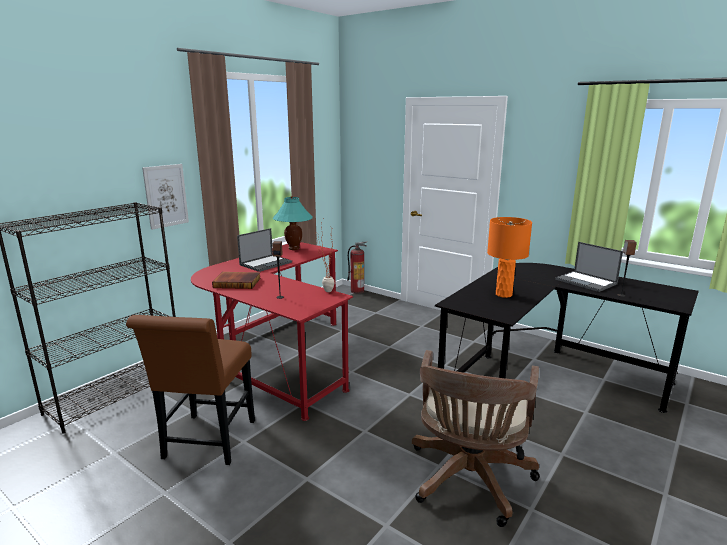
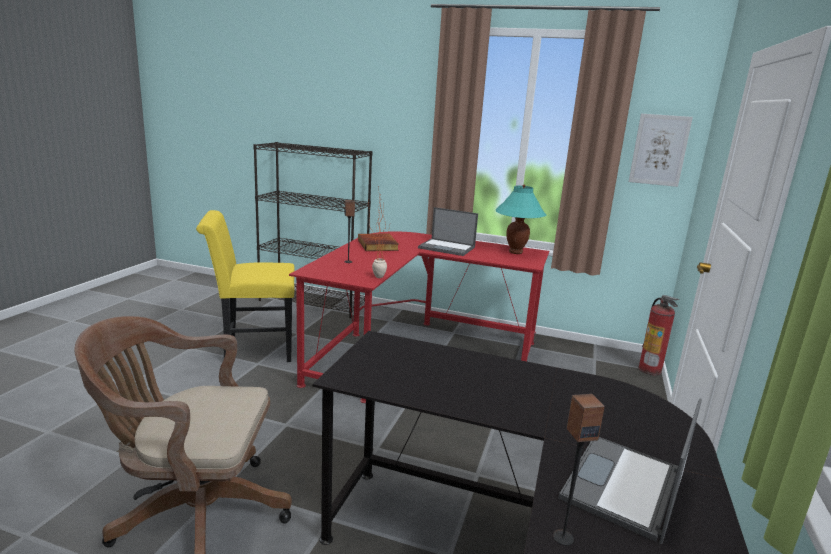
camera: 70 degrees right, 0 degrees up
brown chair [126,315,255,465] -> yellow chair [196,210,295,362]
picture [142,164,189,230] -> picture moved to [629,114,693,187]
orange table lamp [487,217,532,298] -> none

